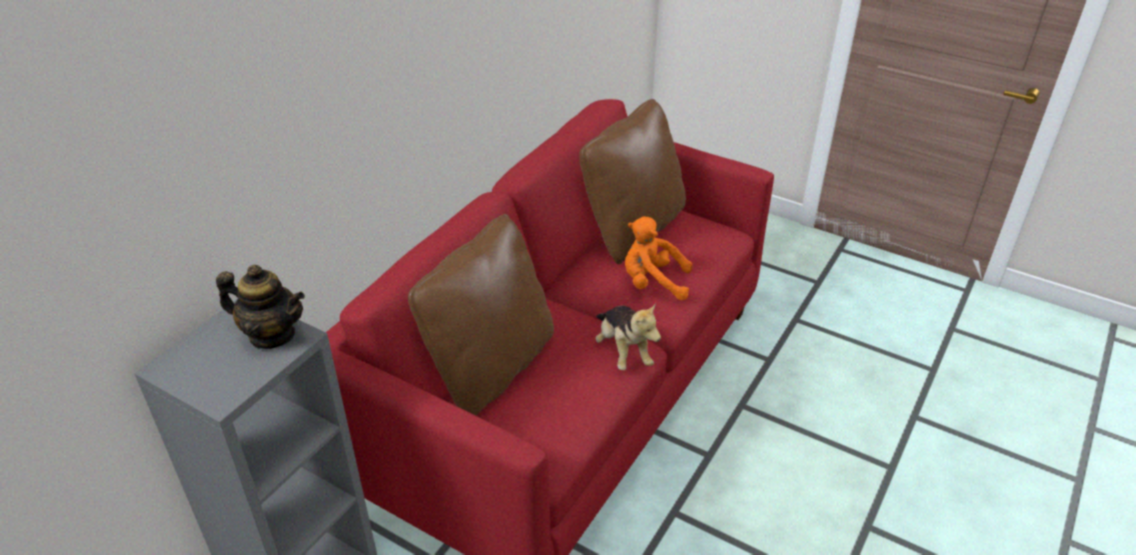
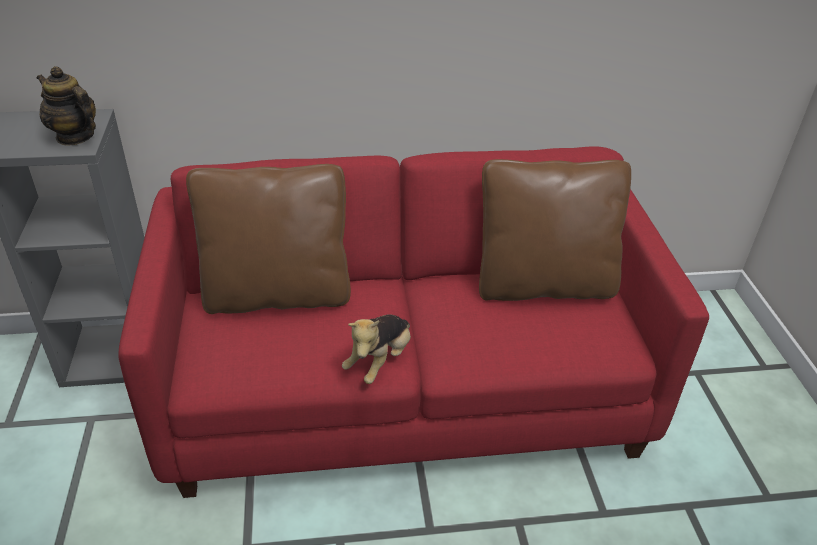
camera: 50 degrees right, 0 degrees up
teapot [216,265,305,349] -> teapot turned 150 degrees clockwise [37,66,96,146]
orange plush toy [625,217,693,300] -> none

